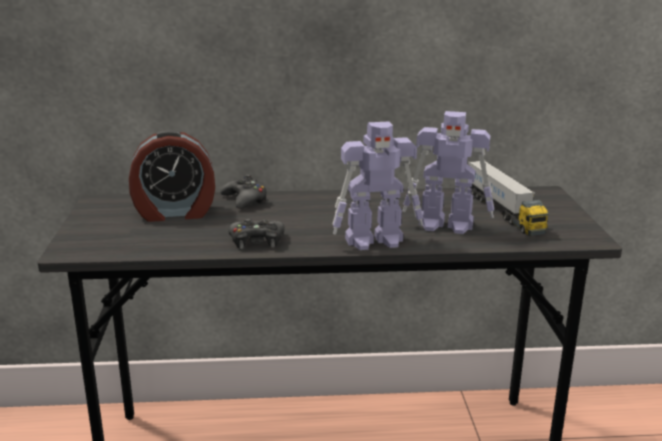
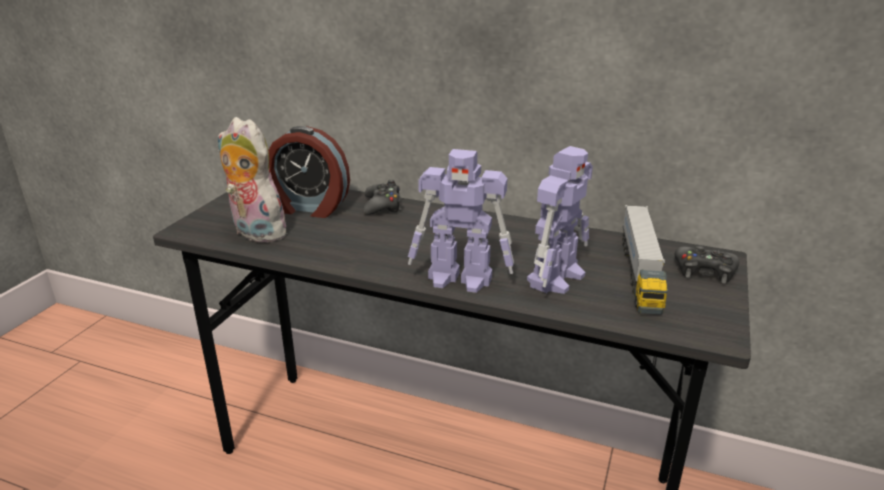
camera: 25 degrees right, 5 degrees up
black game controller [228,218,285,249] -> black game controller moved to [675,246,739,283]
toy robot [403,111,494,234] -> toy robot turned 90 degrees counterclockwise [527,146,593,294]
none -> plush toy [218,117,291,243]

